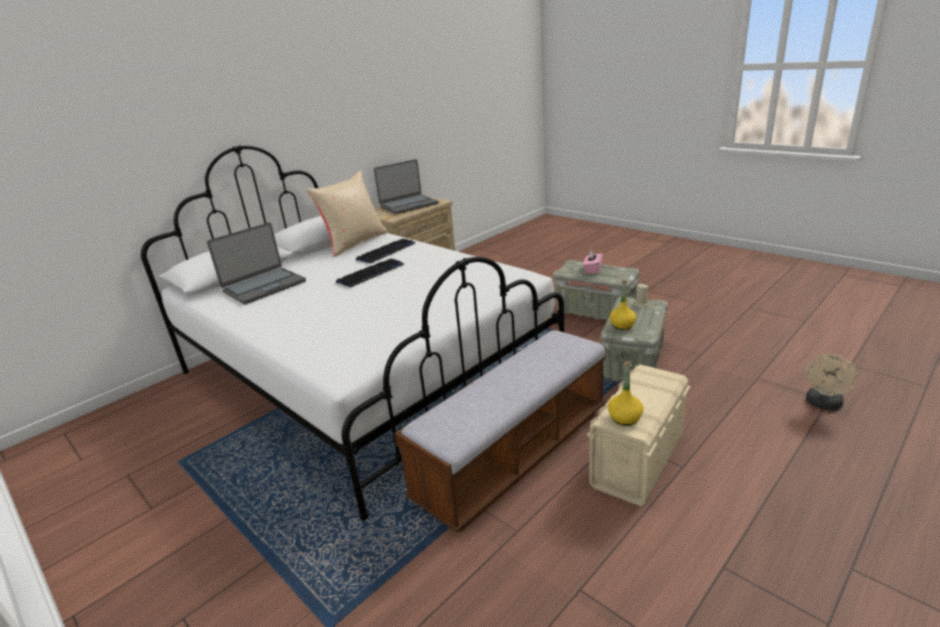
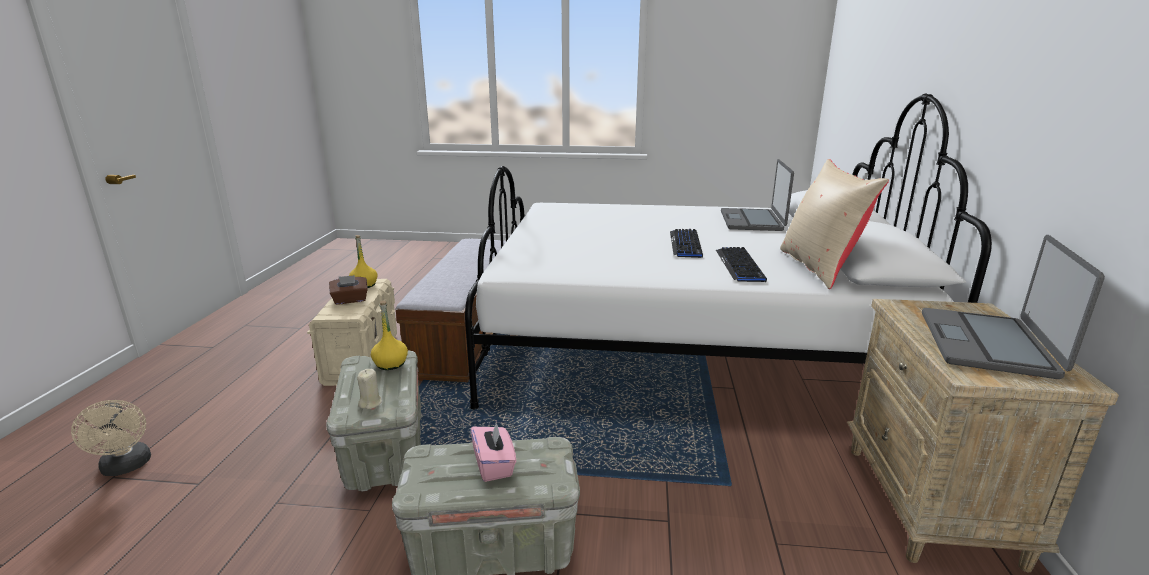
camera: 140 degrees right, 5 degrees down
beige fan [805,354,858,411] -> beige fan turned 150 degrees clockwise [71,400,151,476]
none -> brown tissue box [329,275,368,305]

